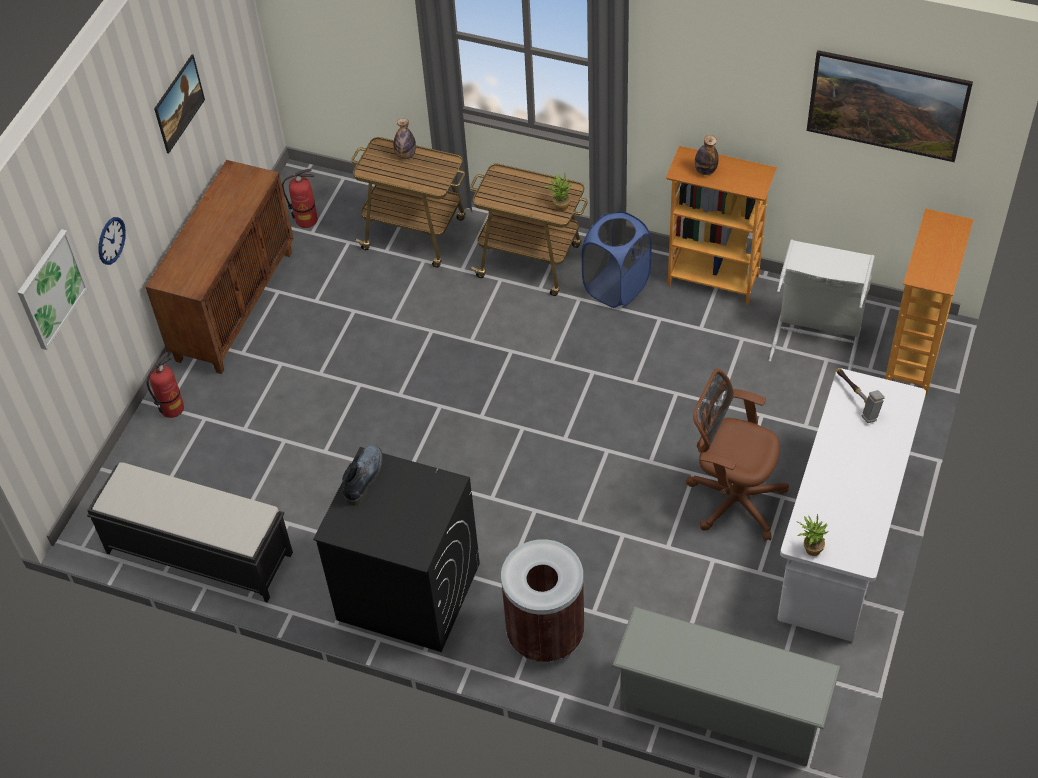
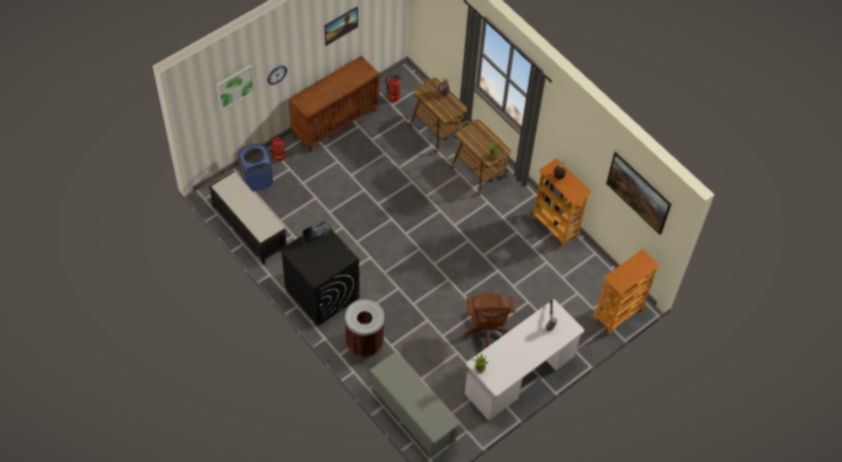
camera: 25 degrees right, 5 degrees up
blue laundry basket [582,211,652,308] -> blue laundry basket moved to [238,144,273,191]
brown office chair [686,369,789,541] -> brown office chair turned 150 degrees counterclockwise [463,293,515,347]
grey laundry basket [769,239,875,371] -> none

